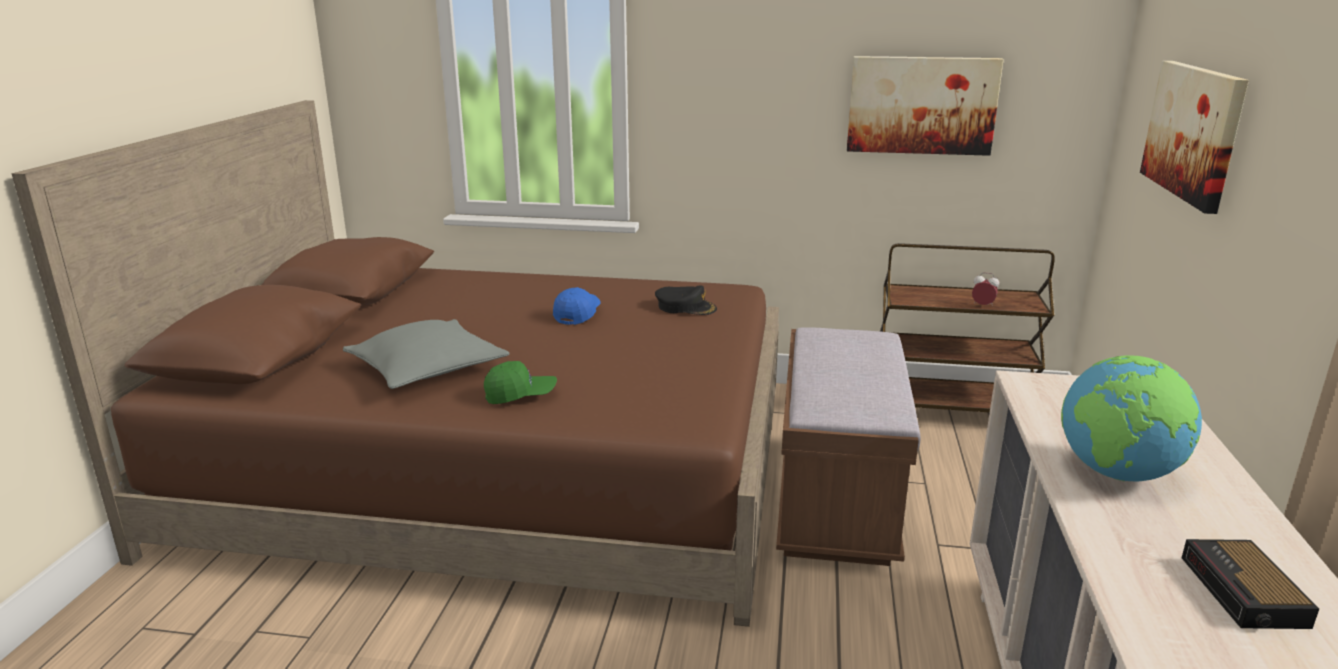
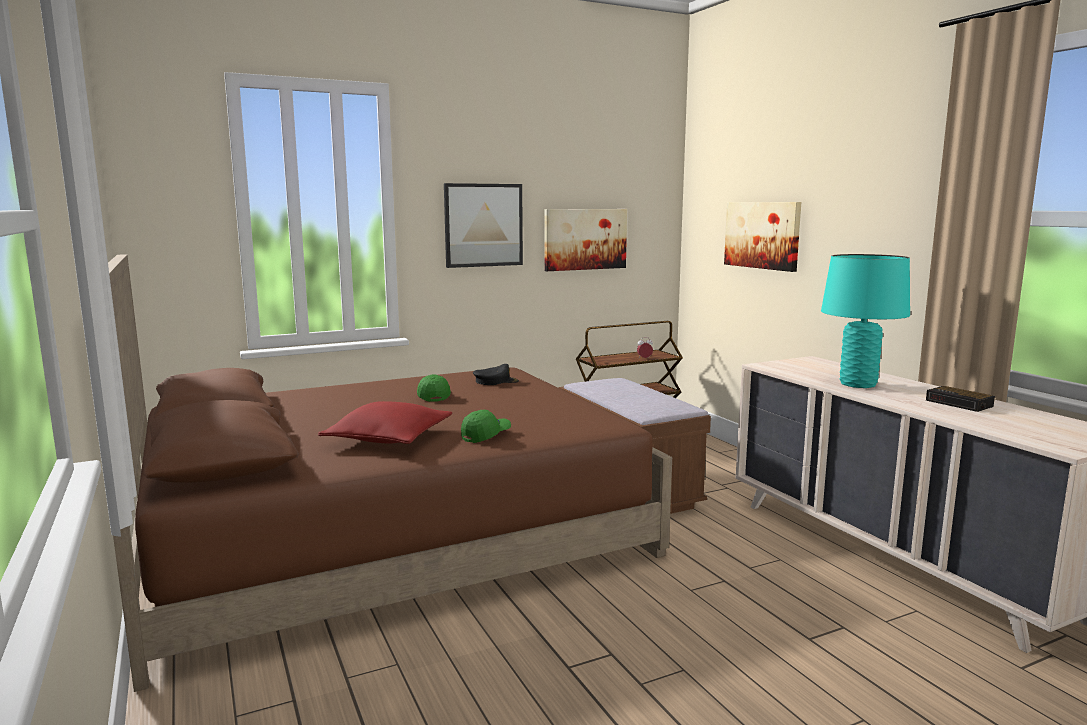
camera: 35 degrees left, 10 degrees down
grey pillow [343,319,510,389] -> red pillow [318,401,453,444]
blue cap [553,287,601,325] -> green cap [417,374,451,402]
globe [1061,355,1202,482] -> turquoise table lamp [821,254,910,388]
none -> picture [444,183,523,268]

